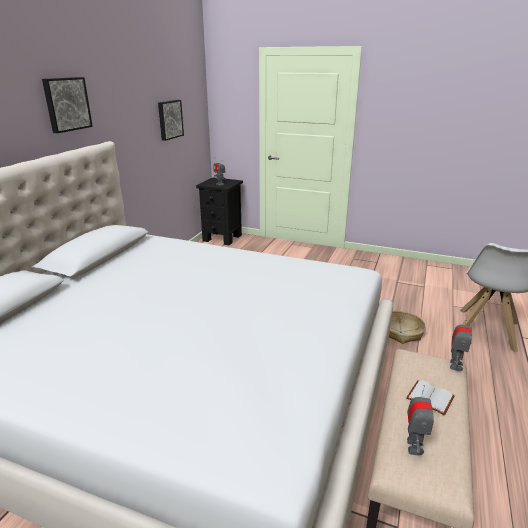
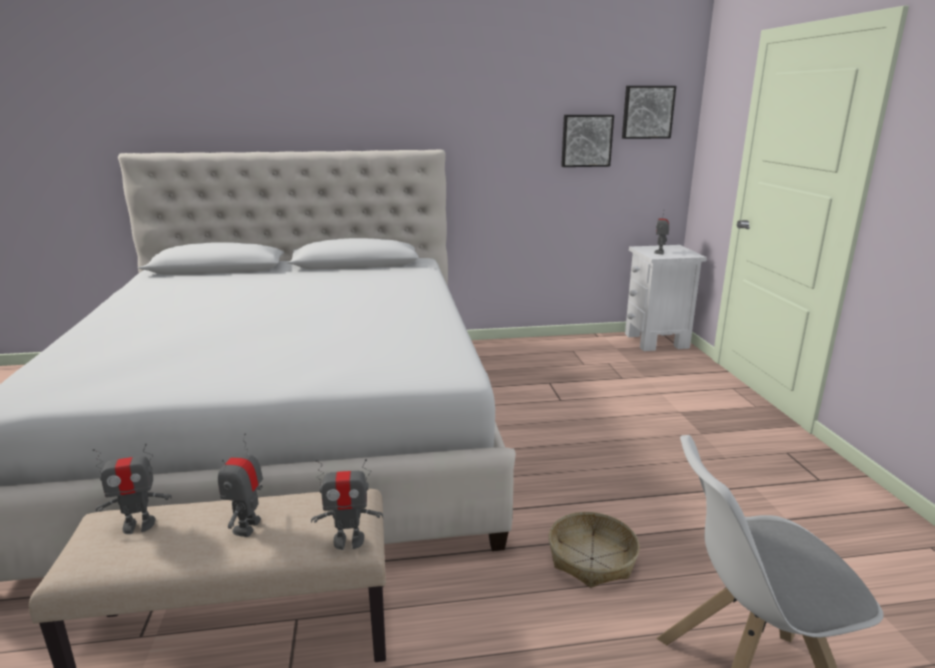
camera: 60 degrees right, 5 degrees down
picture [42,77,93,133] -> picture moved to [622,86,676,139]
black nightstand [196,177,243,245] -> white nightstand [625,245,707,351]
white book [406,380,455,416] -> toy robot [218,433,263,537]

